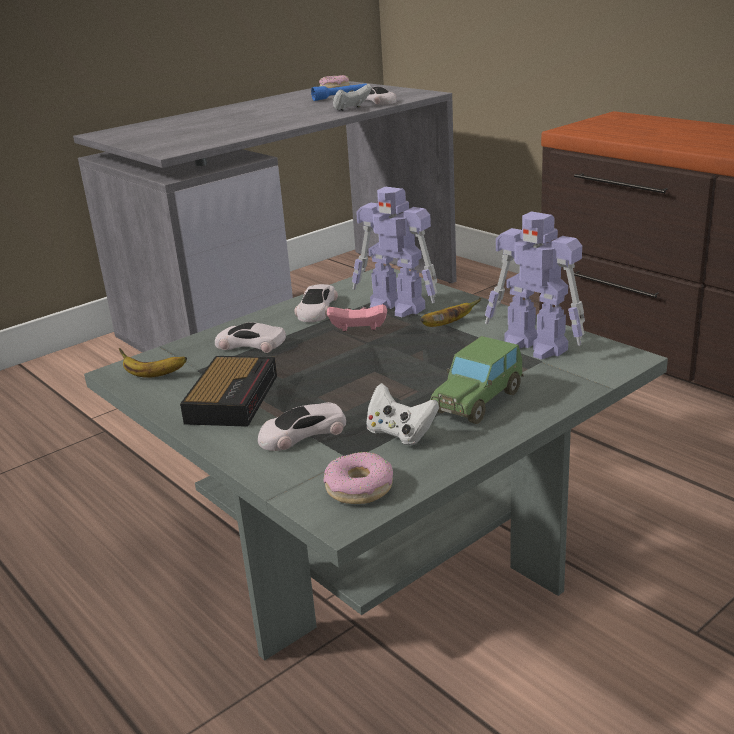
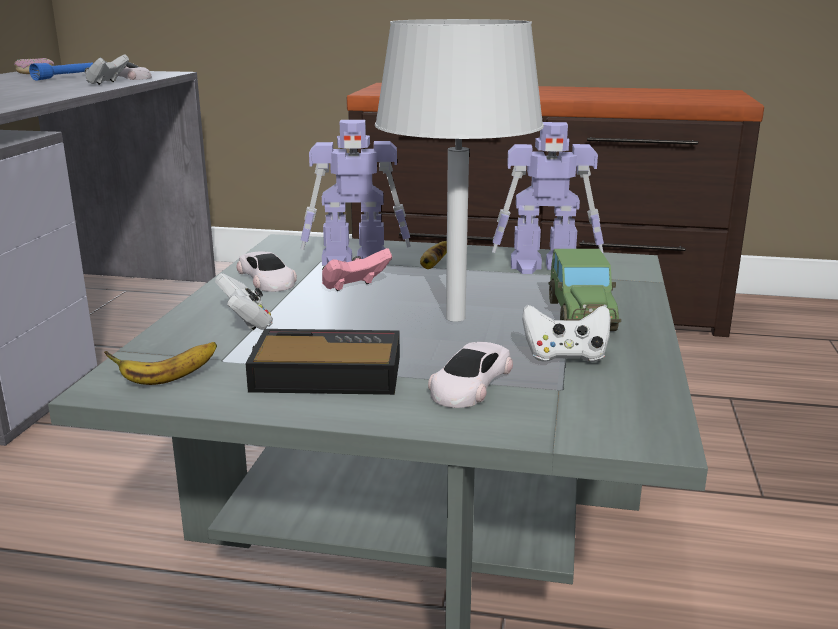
camera: 40 degrees left, 5 degrees down
alarm clock [180,356,277,427] -> alarm clock turned 60 degrees counterclockwise [245,329,400,395]
white toy car [215,322,286,353] -> white game controller [215,273,273,330]
donut [323,452,393,504] -> none
none -> grey table lamp [375,19,544,322]

